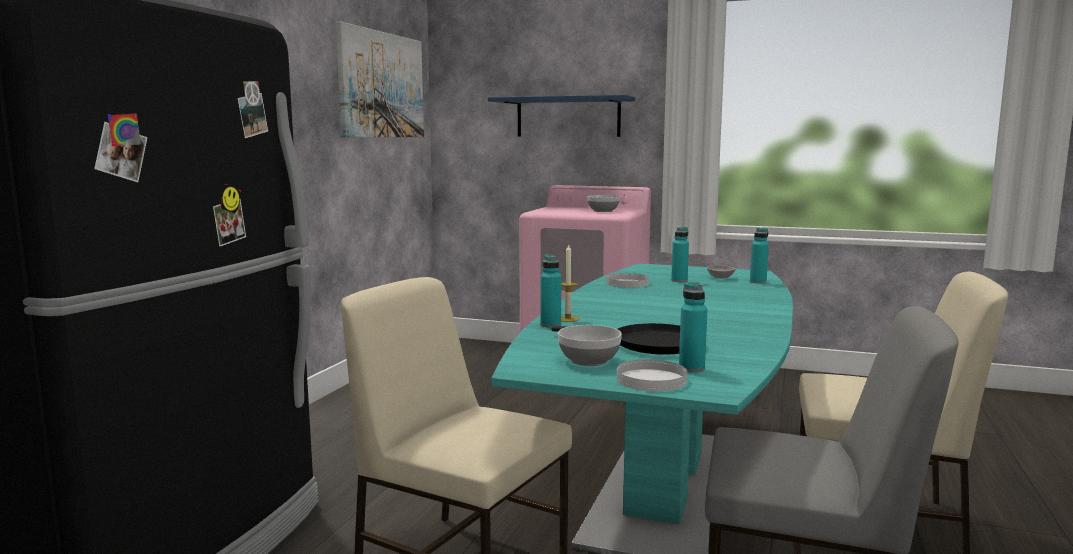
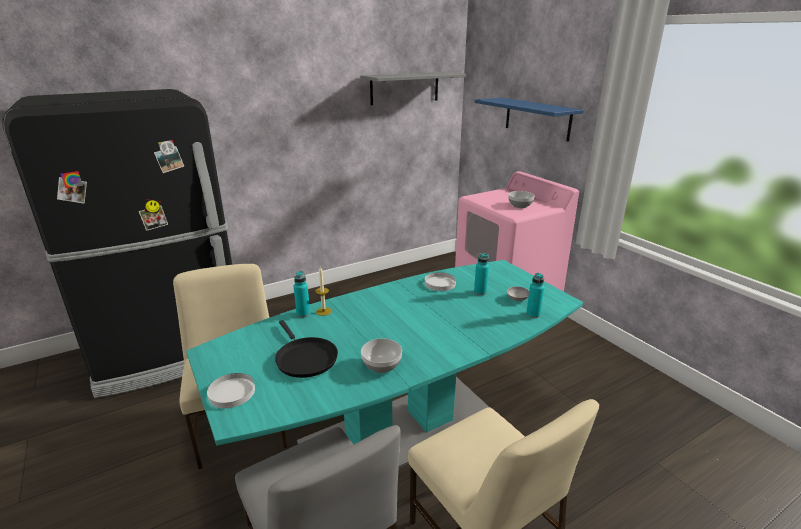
camera: 40 degrees right, 15 degrees up
picture [335,22,424,137] -> grey shelf [360,72,466,105]
bowl [558,325,622,366] -> bowl moved to [361,338,402,373]
turquoise bottle [679,282,708,372] -> none

